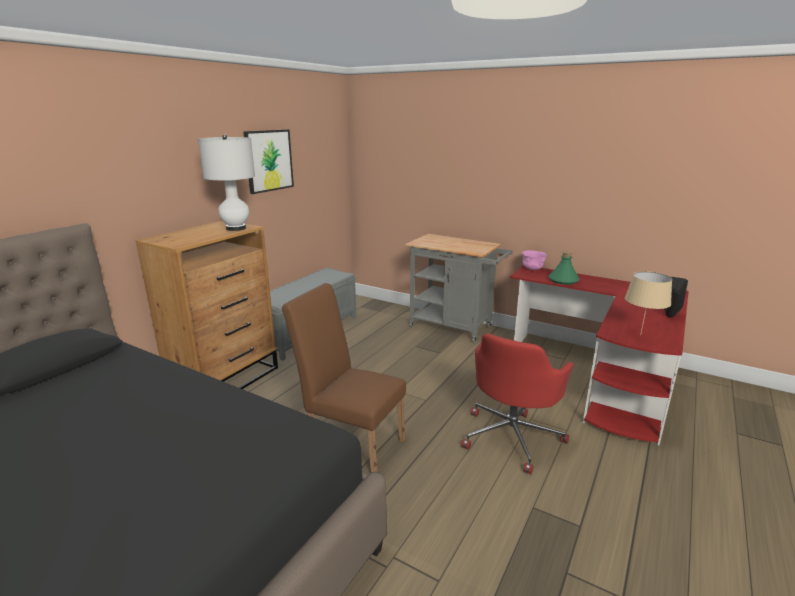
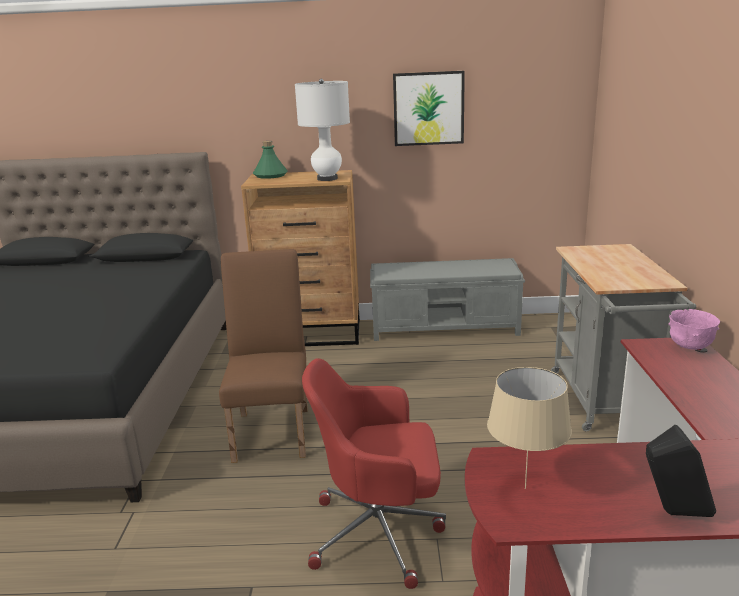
camera: 60 degrees right, 0 degrees up
green bottle [548,251,580,285] -> green bottle moved to [253,141,288,179]

